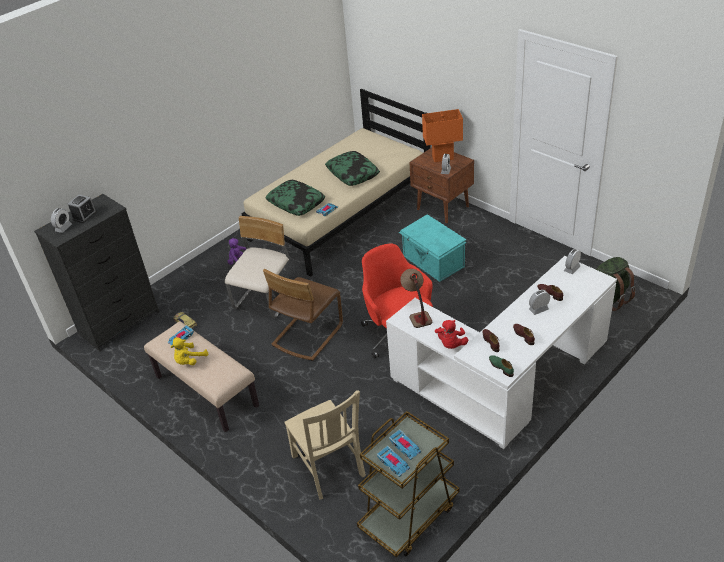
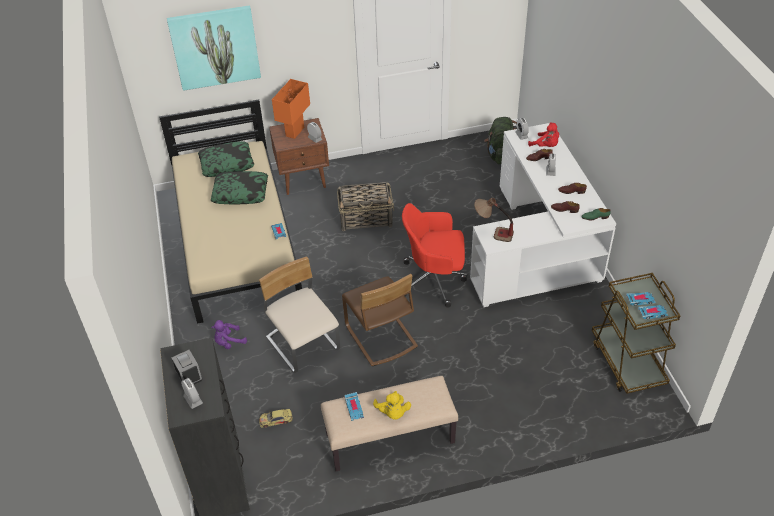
camera: 60 degrees left, 5 degrees up
pillow [265,180,325,216] -> pillow moved to [198,141,254,177]
beige chair [284,390,366,500] -> none
turquoise storage box [399,214,467,282] -> basket [337,182,394,231]
red plush toy [435,320,468,349] -> red plush toy moved to [528,122,559,147]
none -> picture [167,5,261,91]

